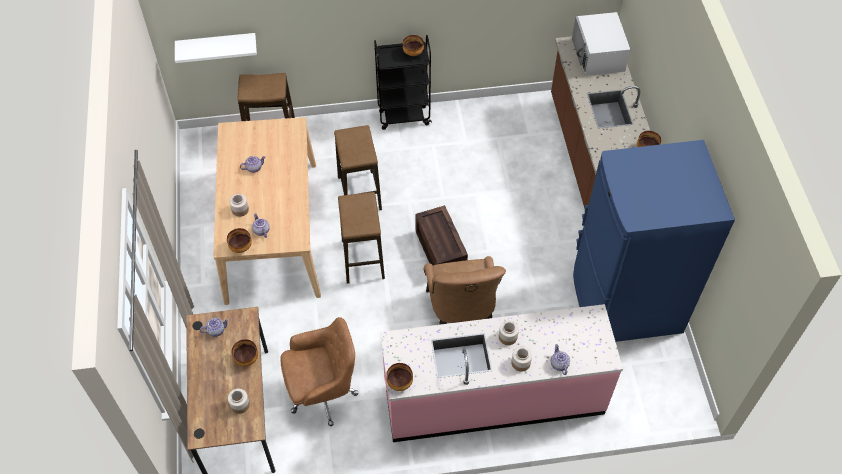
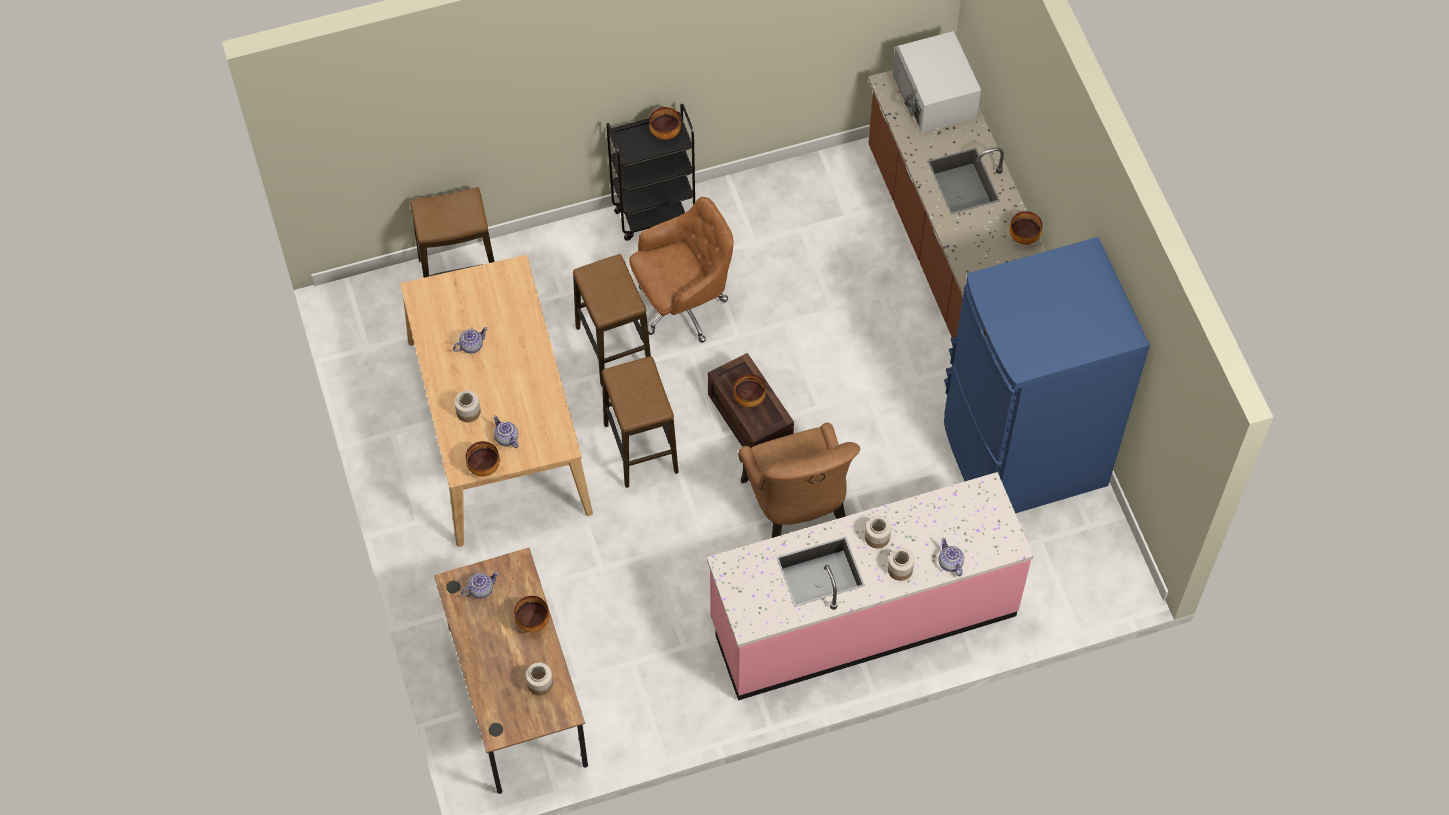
camera: 10 degrees left, 5 degrees up
white shelf [175,33,257,63] -> none
brown office chair [280,317,358,426] -> brown office chair moved to [629,197,733,343]
bowl [386,363,413,391] -> bowl moved to [734,374,766,407]

